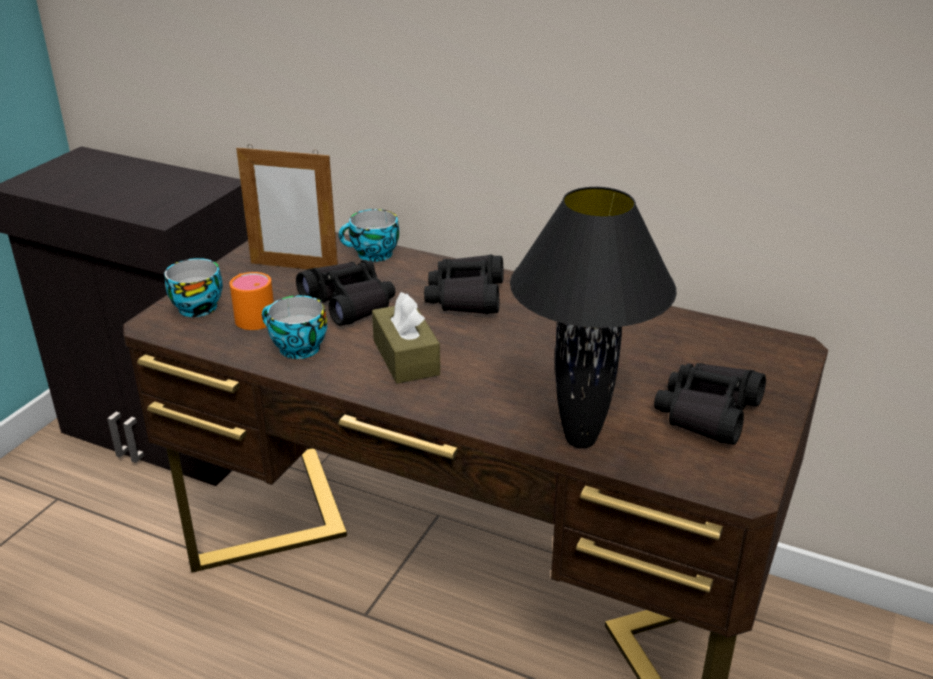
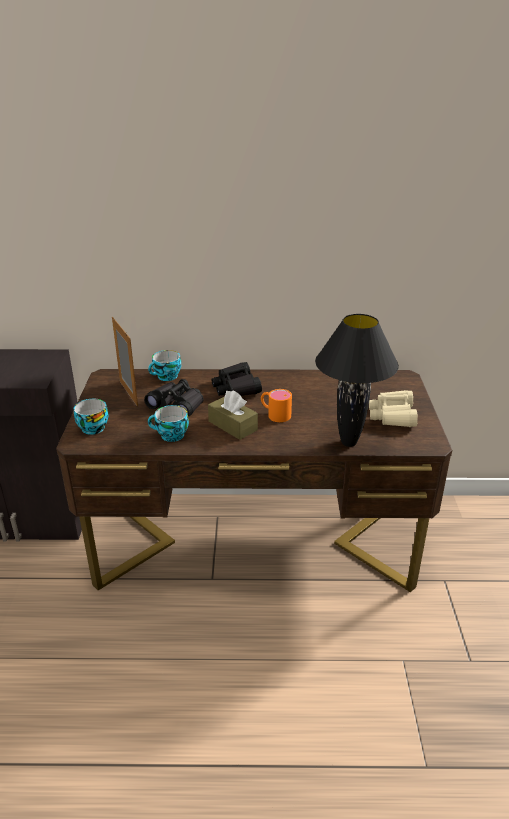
camera: 25 degrees left, 0 degrees up
orange mug [230,272,274,330] -> orange mug moved to [261,389,292,422]
picture frame [236,144,338,269] -> picture frame turned 105 degrees counterclockwise [112,317,138,406]
black binoculars [654,363,766,445] -> beige binoculars [369,390,418,427]

